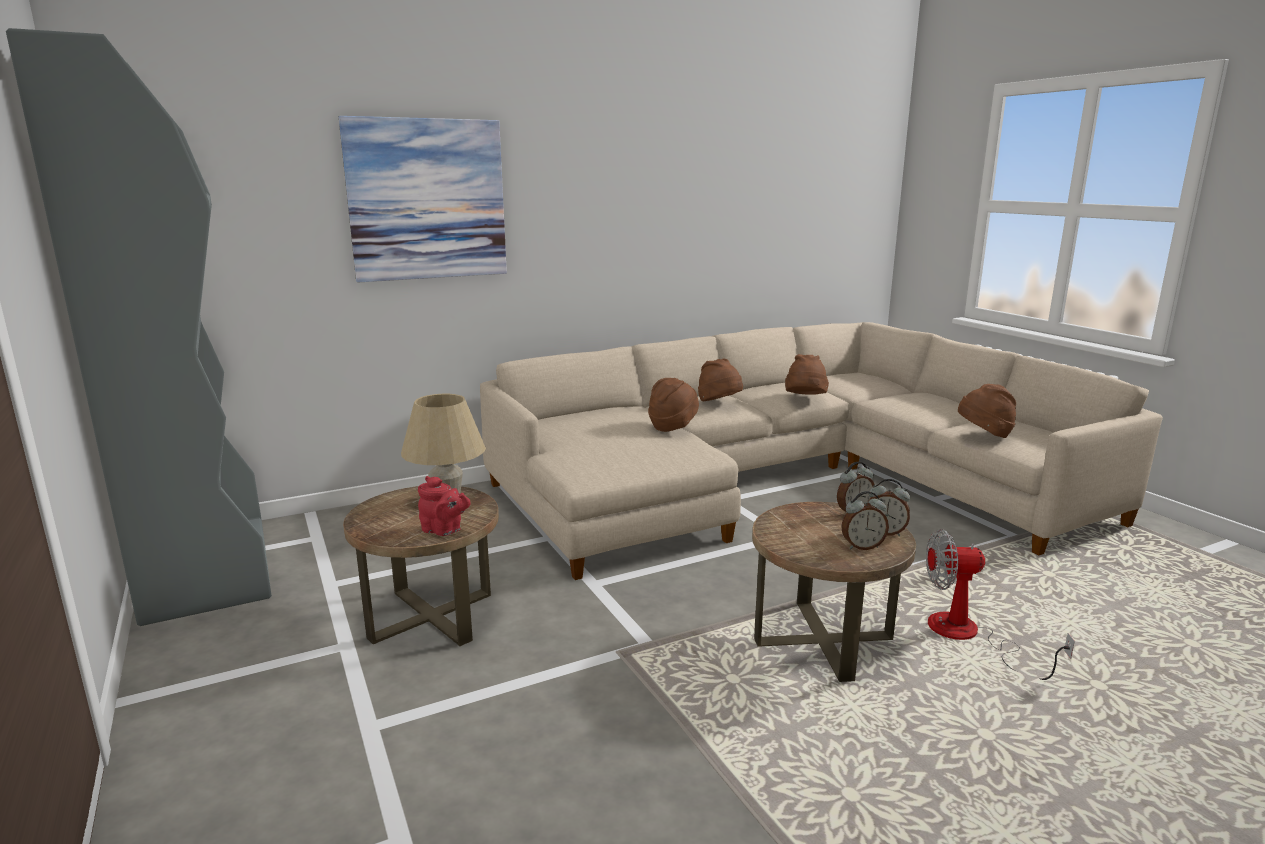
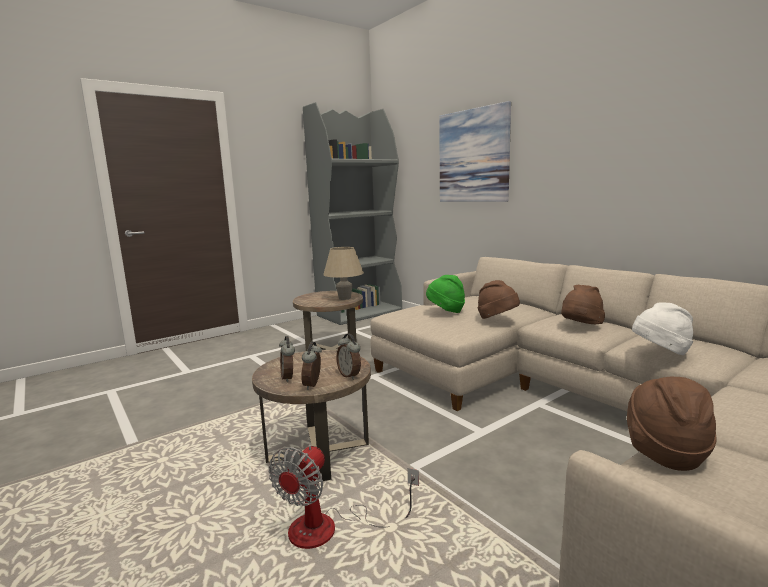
camera: 80 degrees right, 5 degrees down
red teapot [418,476,471,536] -> none
brown hat [785,354,829,395] -> white hat [632,302,693,355]
fan [926,529,1075,680] -> fan turned 150 degrees counterclockwise [268,444,419,549]
none -> green hat [426,275,465,313]

